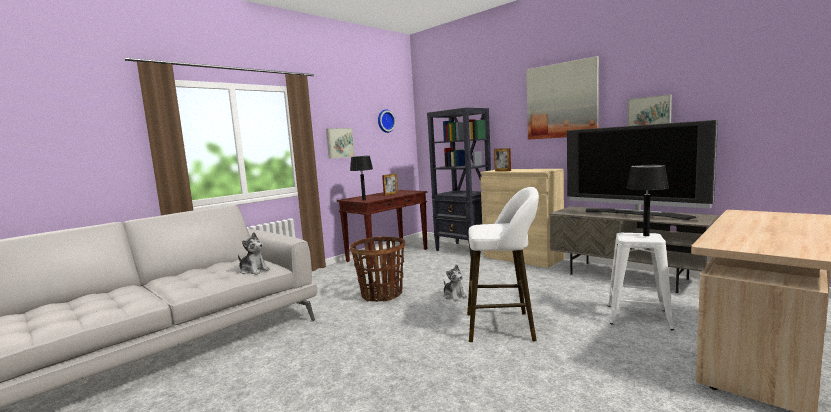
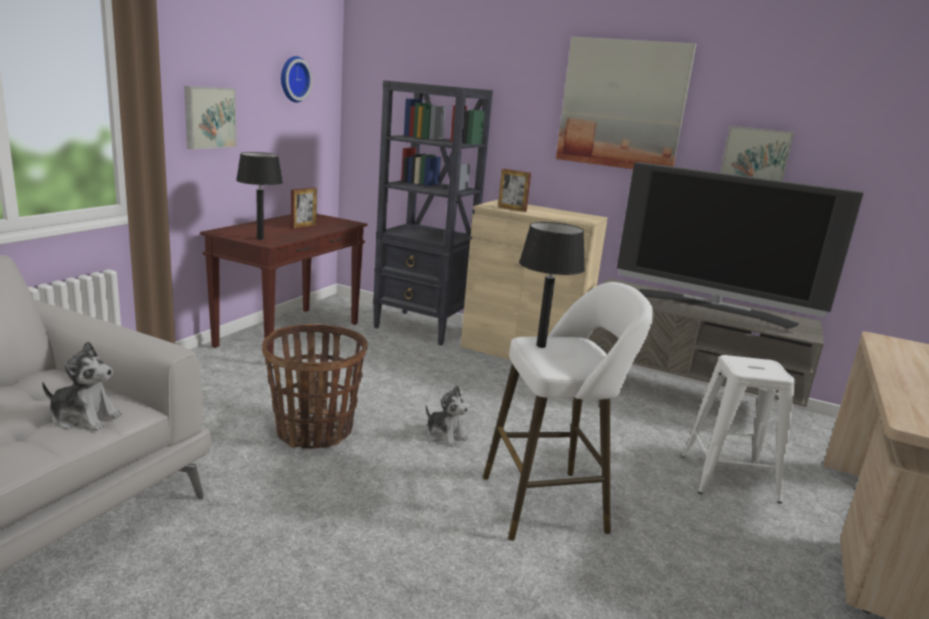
camera: 20 degrees left, 10 degrees up
black table lamp [627,165,669,236] -> black table lamp moved to [519,222,585,348]

